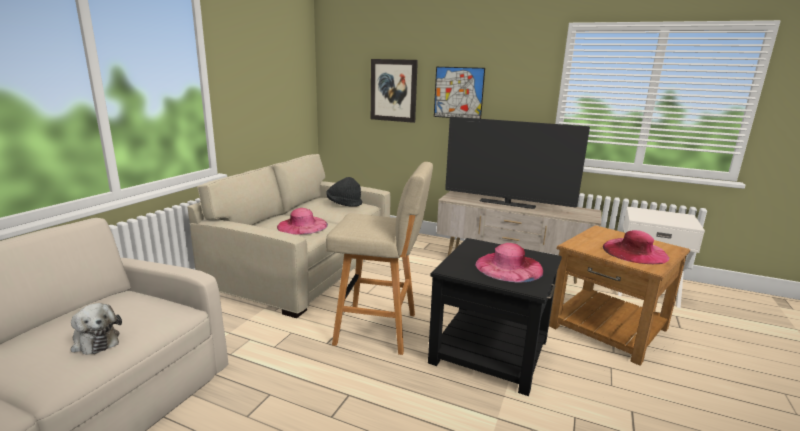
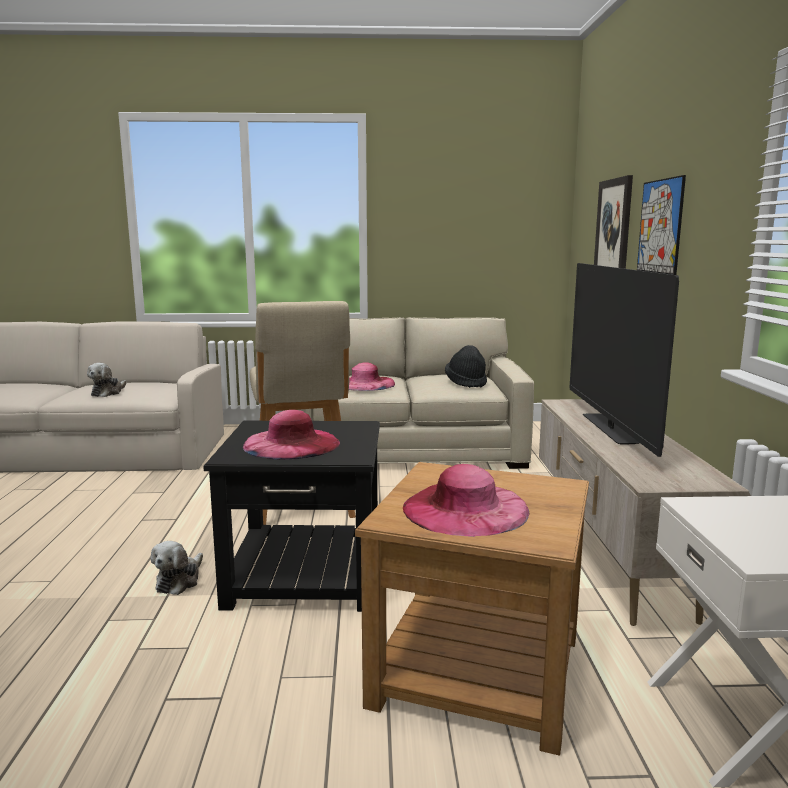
camera: 65 degrees right, 5 degrees down
none -> plush toy [151,541,203,595]

